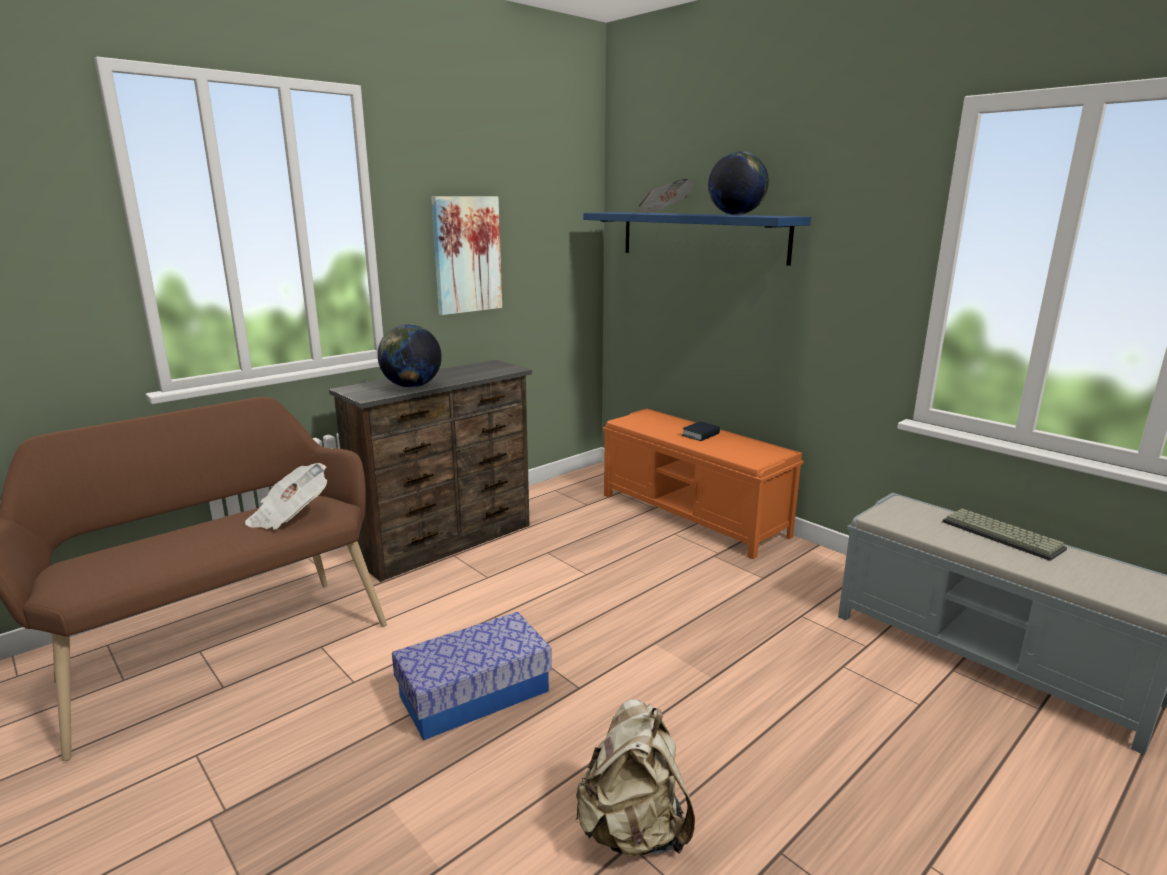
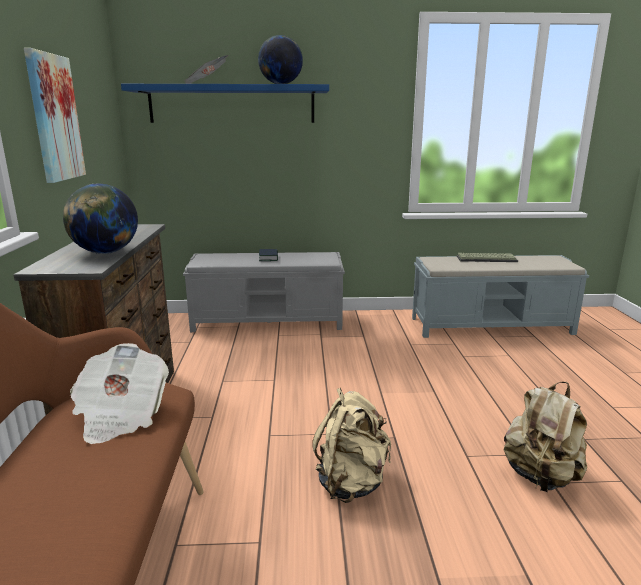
camera: 50 degrees left, 0 degrees up
storage box [392,612,552,740] -> beige backpack [312,388,391,503]
orange bench [602,409,804,559] -> grey bench [183,252,345,332]

